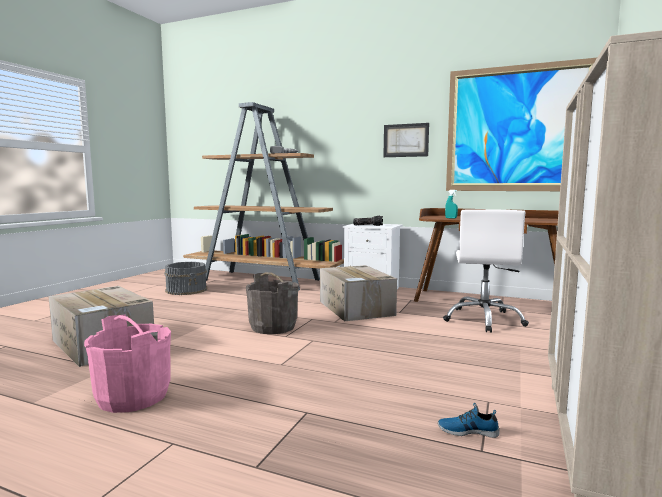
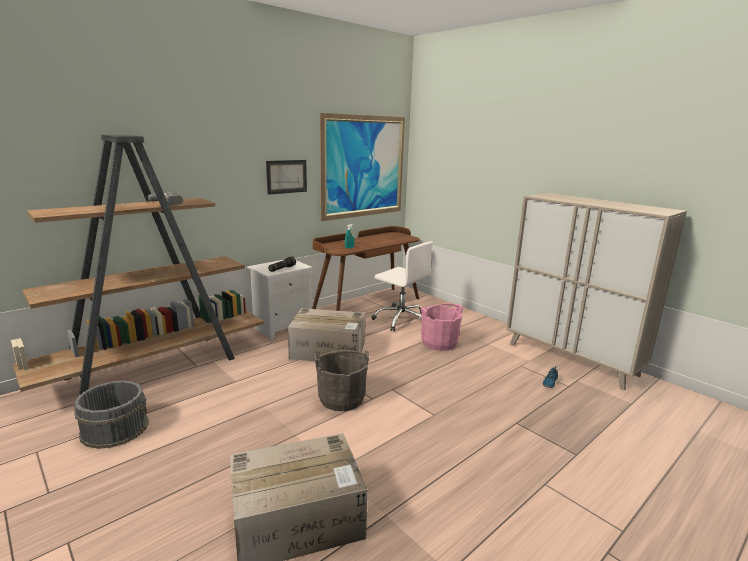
camera: 65 degrees left, 10 degrees up
pink bucket [84,315,171,413] -> pink bucket moved to [420,303,463,351]

